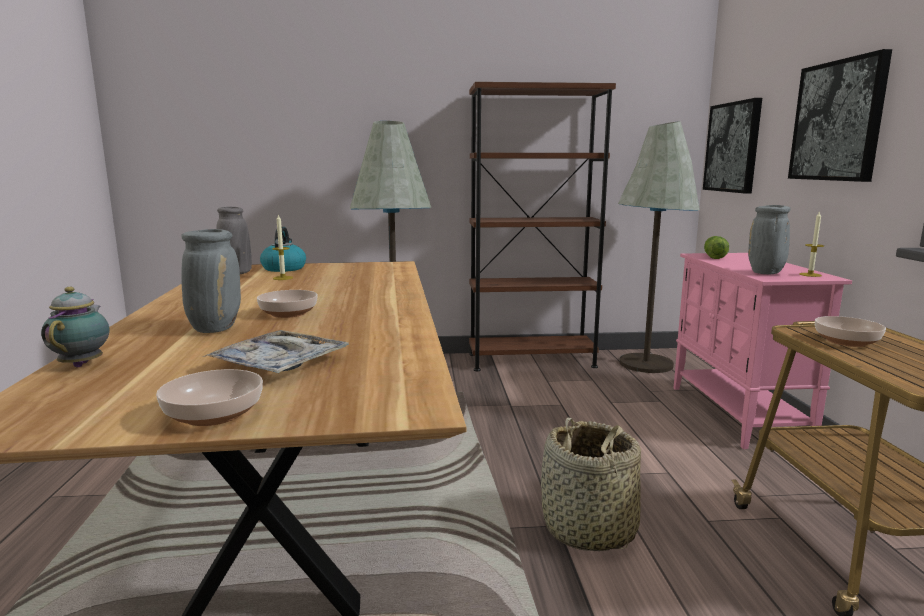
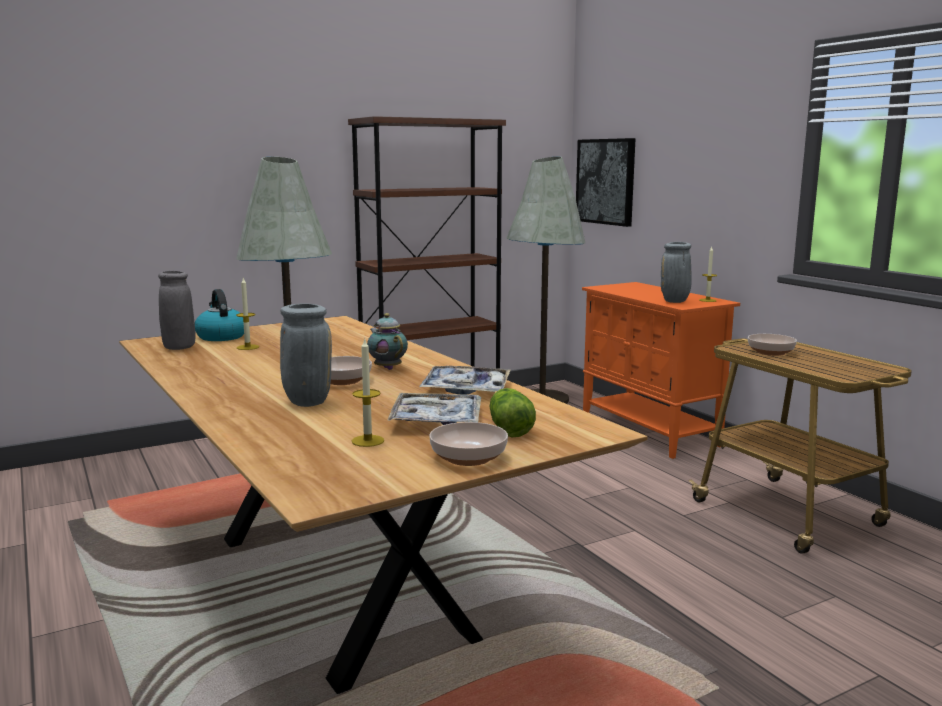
camera: 25 degrees left, 0 degrees up
teapot [41,287,109,367] -> teapot moved to [367,313,408,370]
basket [541,417,641,551] -> none
pink cabinet [674,253,852,449] -> orange cabinet [582,282,740,459]
lettuce [704,236,729,259] -> lettuce moved to [489,388,536,437]
picture [788,49,892,182] -> none
none -> candle [352,339,384,447]
none -> tray [419,366,511,395]

